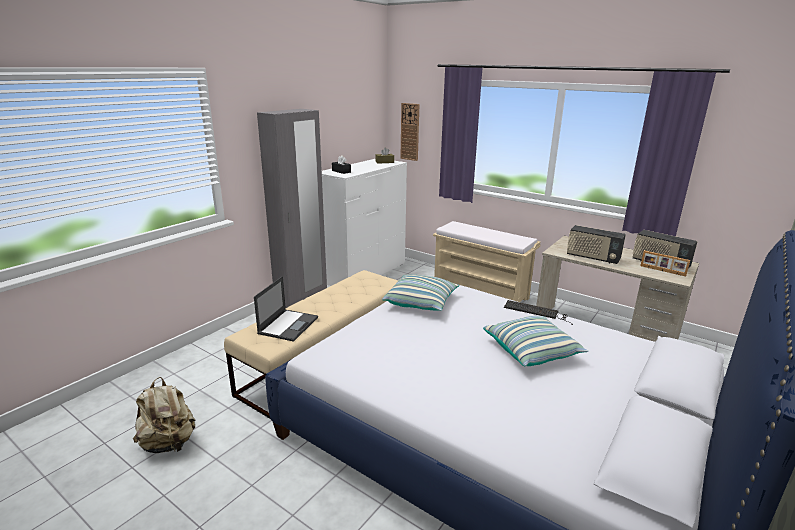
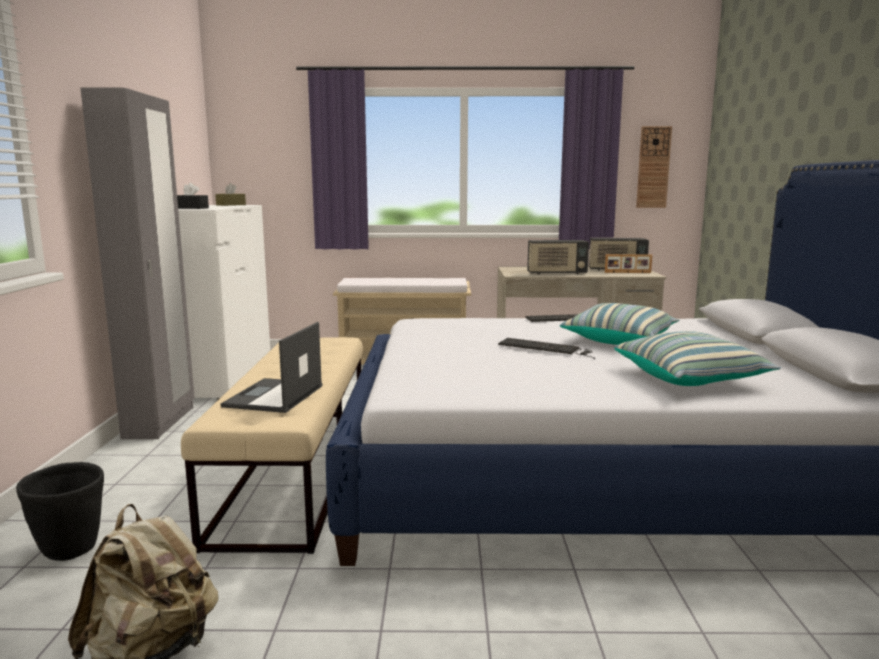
camera: 35 degrees left, 10 degrees down
laptop [254,276,318,342] -> laptop turned 150 degrees counterclockwise [221,322,322,413]
pillow [382,274,460,311] -> pillow moved to [614,331,781,386]
wall clock [400,103,419,161] -> wall clock moved to [636,126,672,208]
none -> black planter [16,462,104,561]
none -> keyboard [498,338,595,359]

